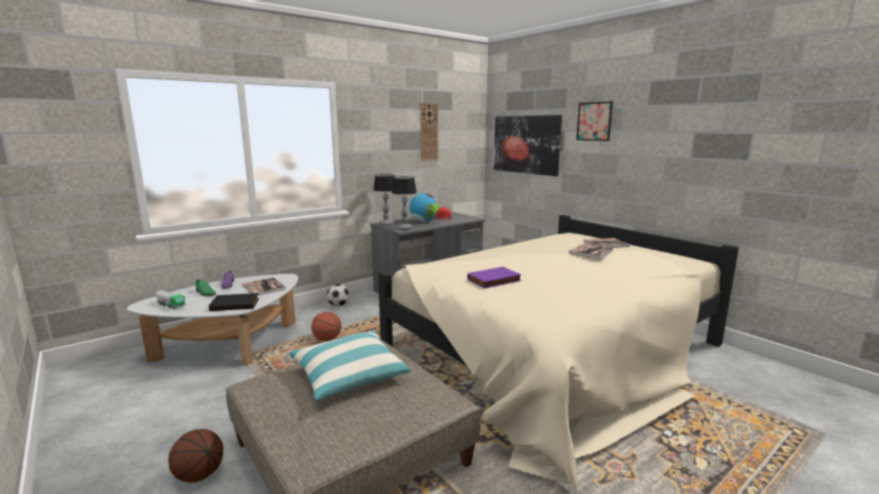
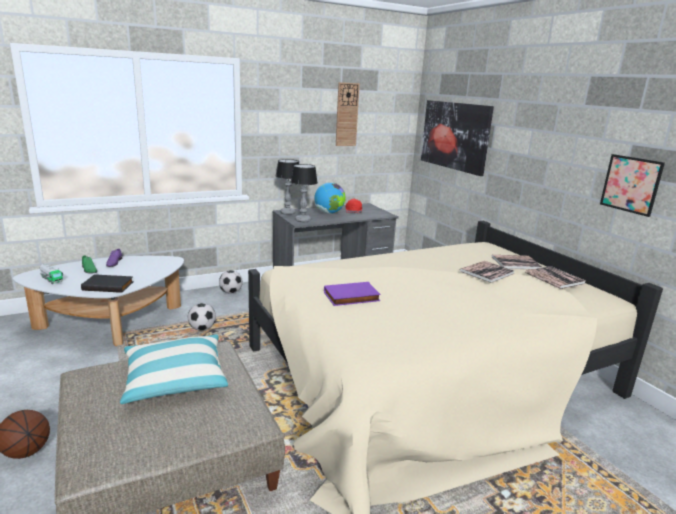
camera: 10 degrees right, 5 degrees up
book [242,277,286,295] -> book moved to [525,266,585,289]
basketball [311,312,341,341] -> football [188,303,216,331]
picture [576,101,613,141] -> picture moved to [600,154,665,217]

